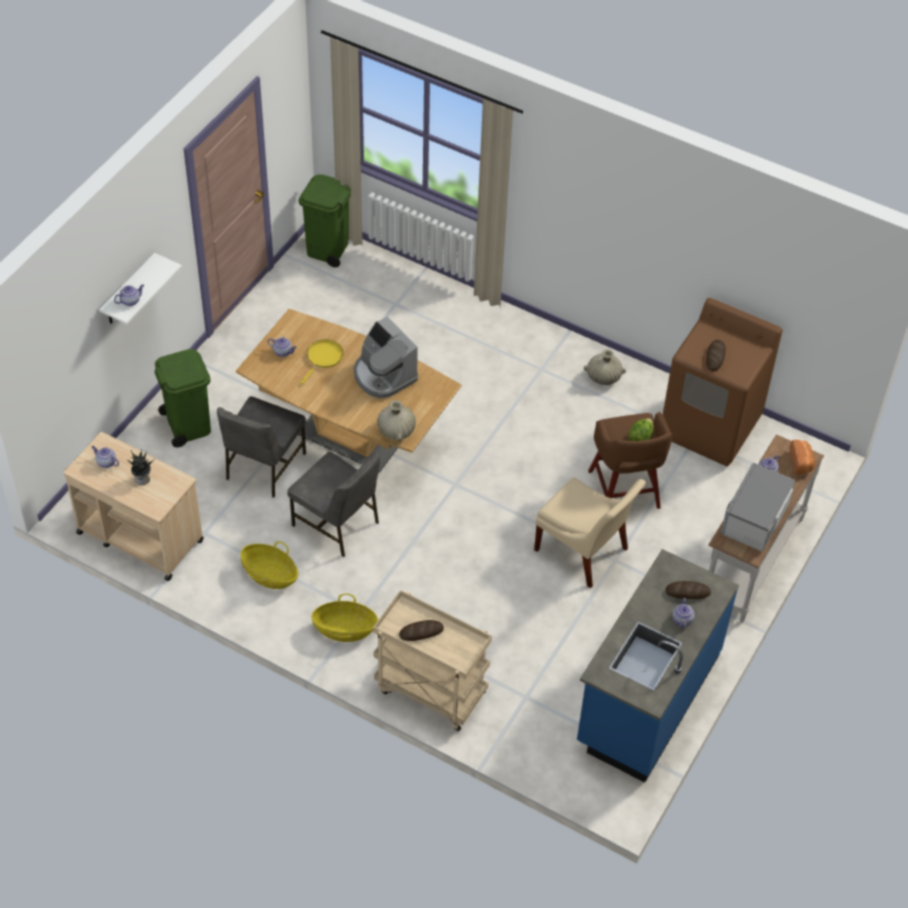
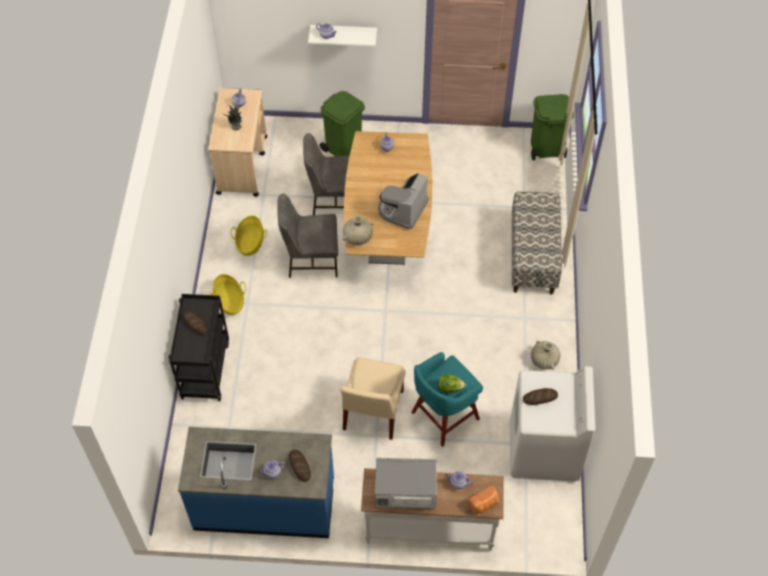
camera: 65 degrees right, 5 degrees up
grey chair [287,451,380,557] -> grey chair turned 75 degrees clockwise [277,194,338,278]
yellow frying pan [300,339,343,384] -> none
beige cart [373,590,492,731] -> black cart [168,294,229,401]
brown stool [588,412,672,509] -> turquoise stool [411,352,483,447]
brown washing machine [663,298,783,466] -> white washing machine [510,366,595,482]
none -> bench [512,192,562,295]

